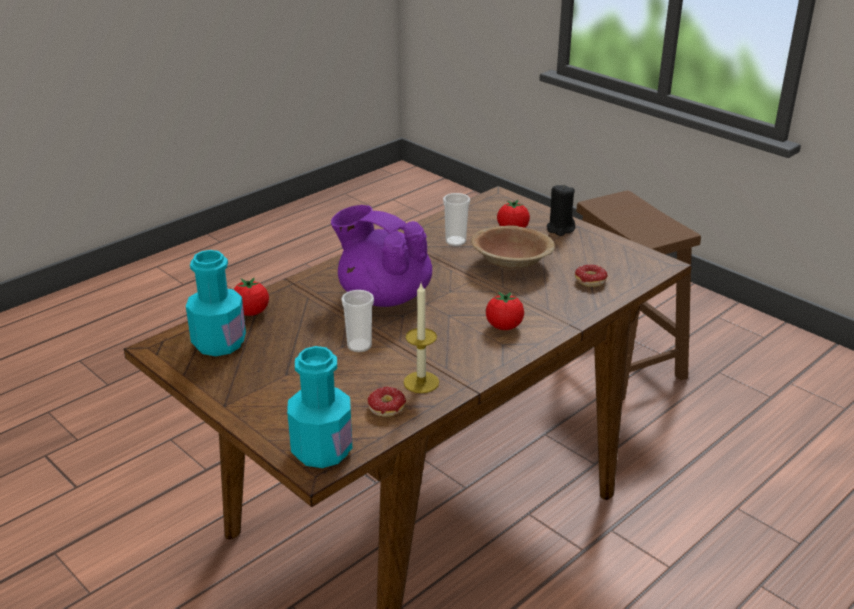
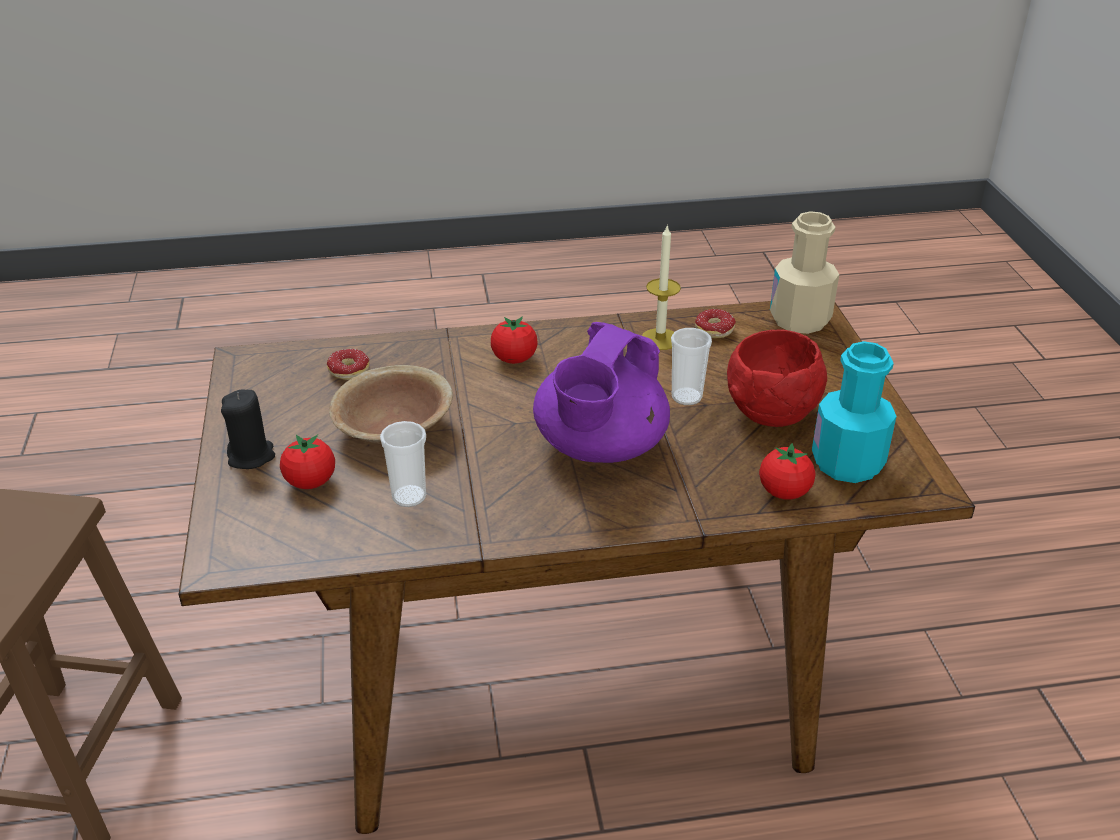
camera: 145 degrees left, 5 degrees up
turquoise bottle [287,346,352,468] -> beige bottle [770,211,839,334]
purple teapot [331,205,432,307] -> purple teapot turned 45 degrees clockwise [533,322,670,463]
none -> red bowl [727,330,827,427]

